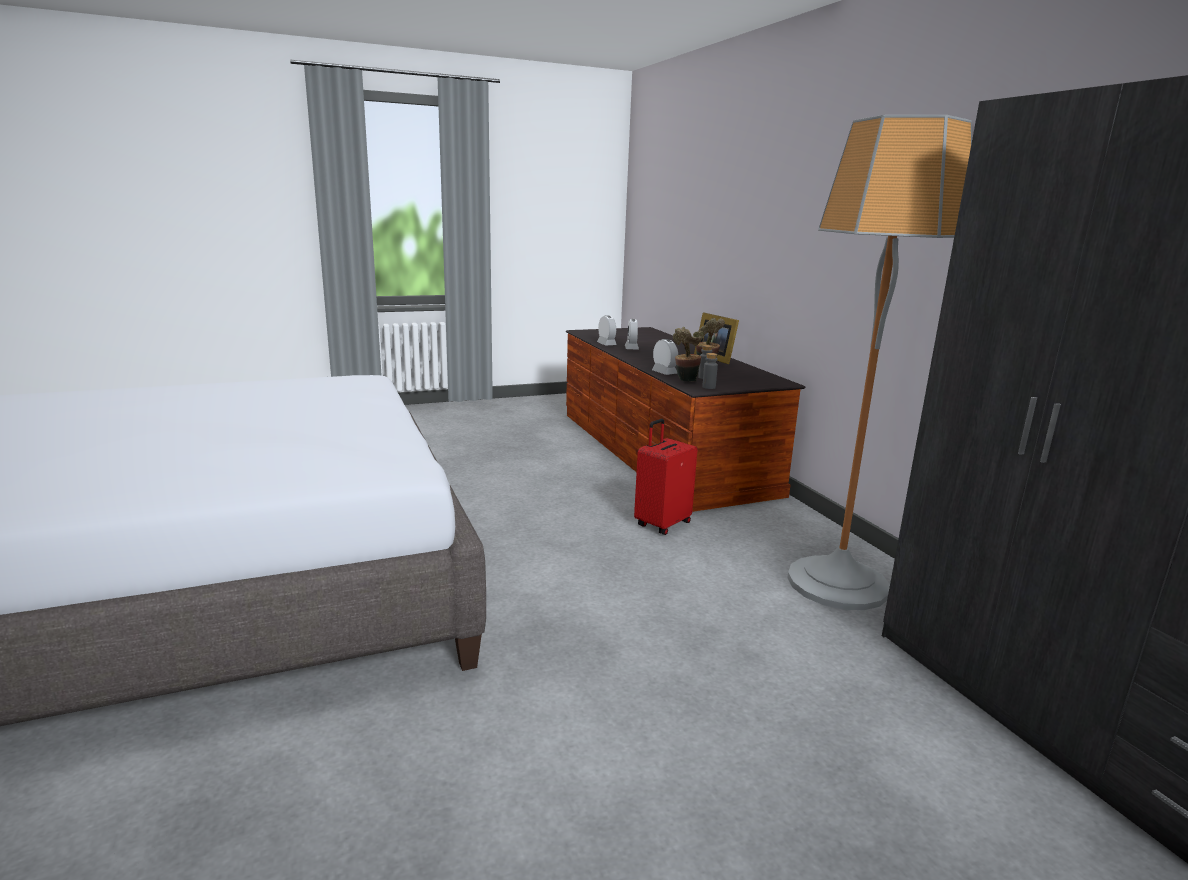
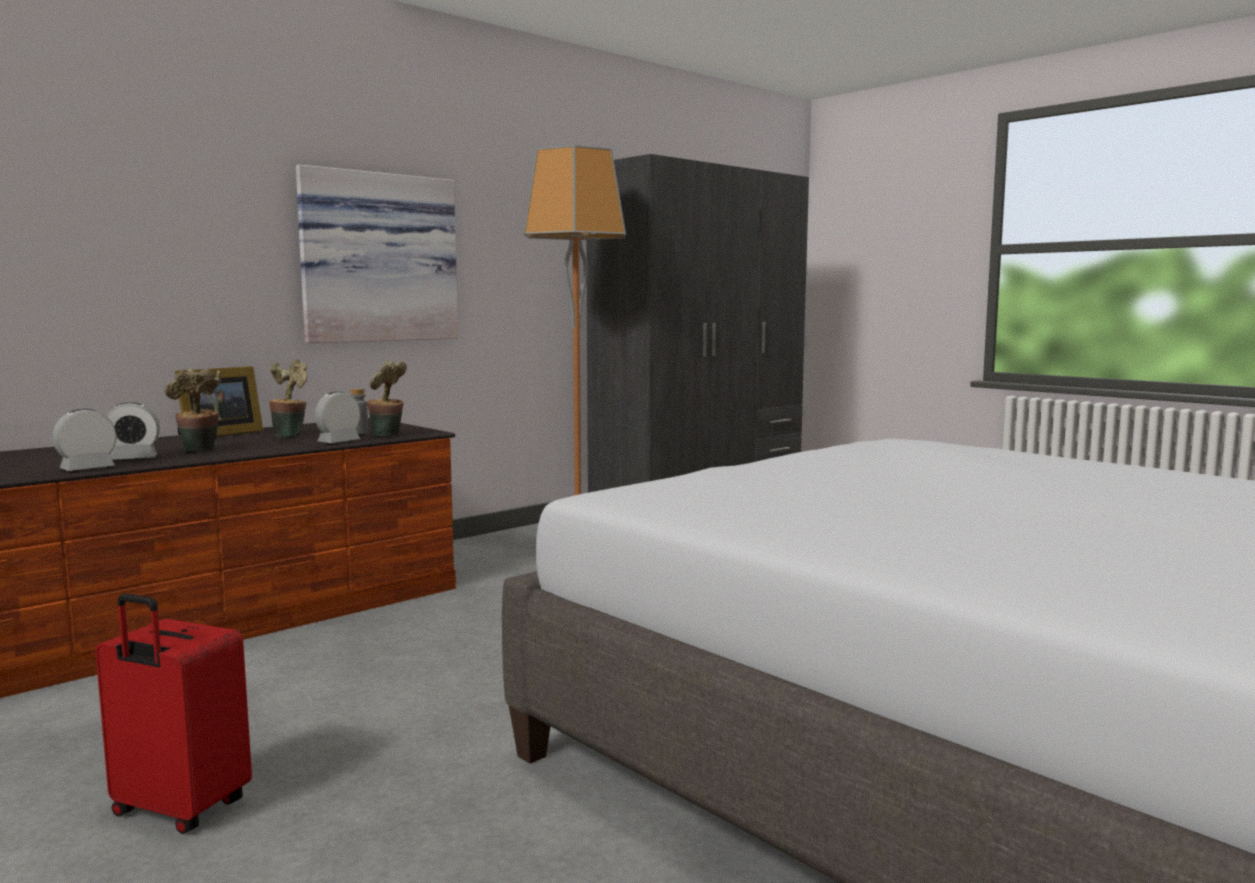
camera: 110 degrees left, 10 degrees down
red suitcase [634,419,698,535] -> red suitcase moved to [95,593,252,834]
grey bottle [702,353,718,389] -> none
none -> potted plant [164,368,221,451]
none -> picture [296,164,458,343]

